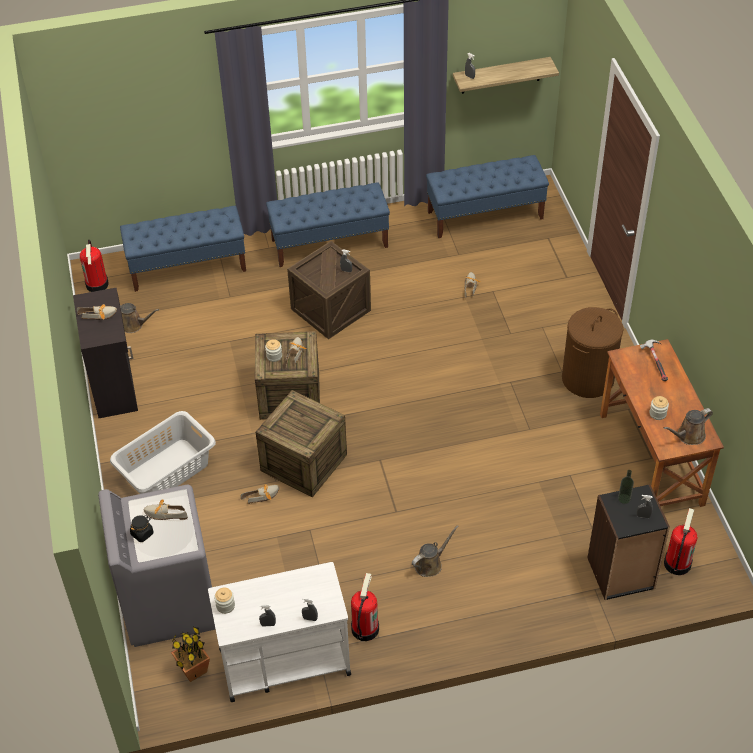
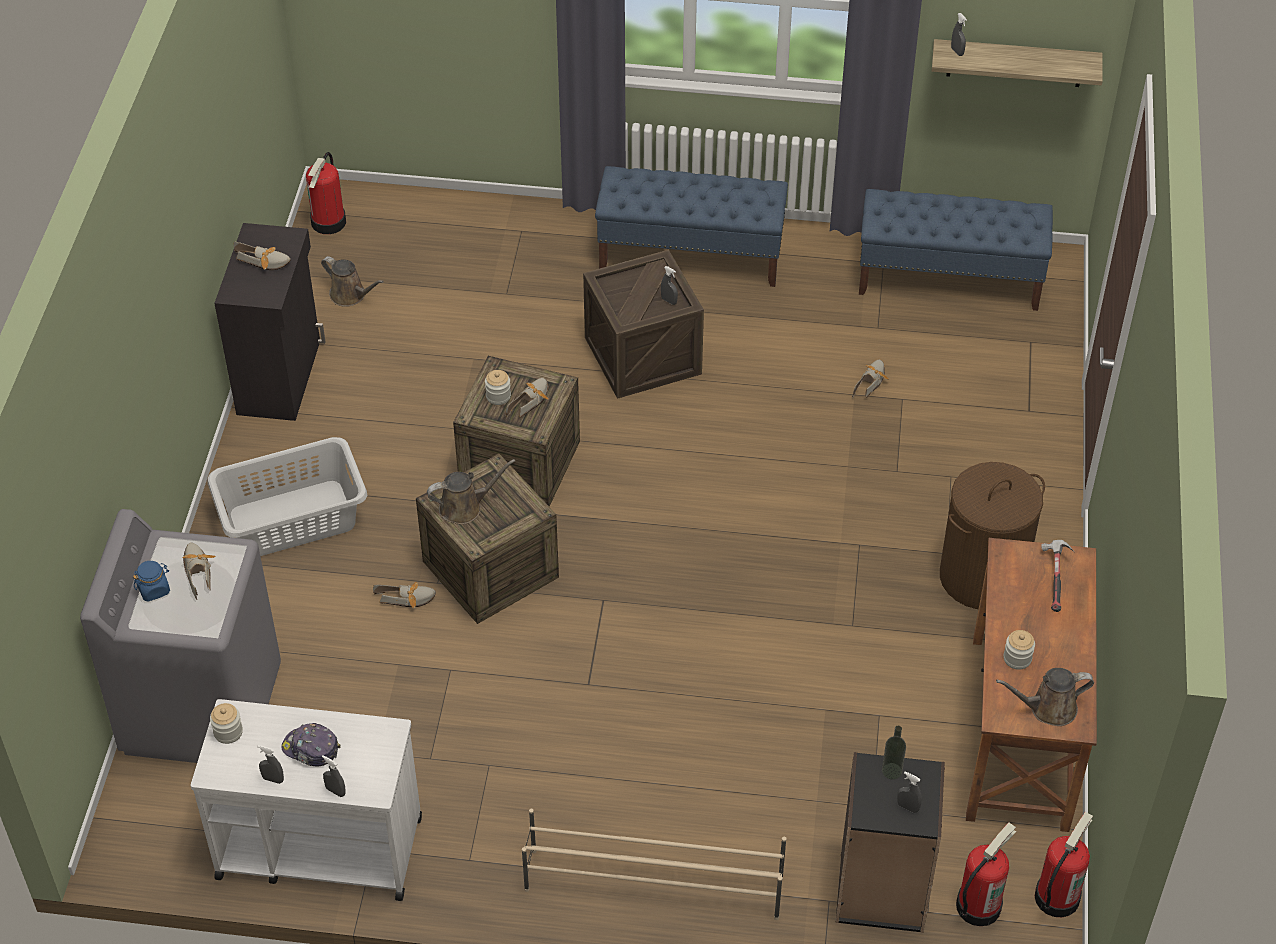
camera: 20 degrees right, 0 degrees up
blue bench [120,206,246,292] -> none
black jar [130,515,153,542] -> blue jar [133,561,170,602]
shoe [144,499,188,520] -> shoe turned 45 degrees clockwise [183,543,216,601]
potted plant [171,626,210,682] -> none
fire extinguisher [351,573,379,641] -> fire extinguisher moved to [1035,812,1093,917]
brown watering can [412,525,459,577] -> brown watering can moved to [427,459,515,524]
none -> cap [281,723,341,767]
none -> beige shoe rack [522,809,786,920]

